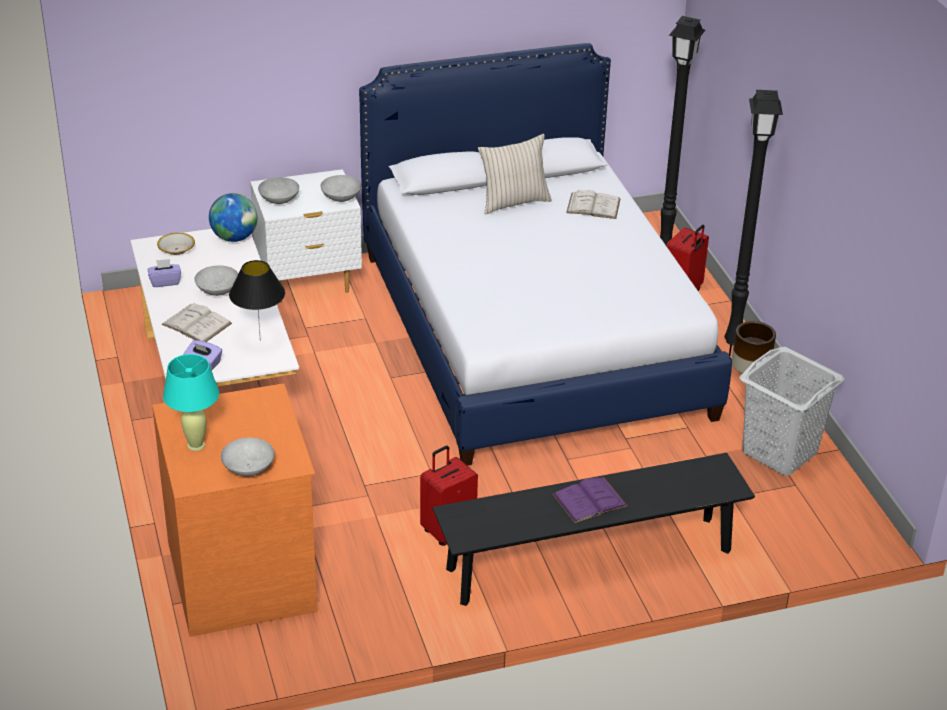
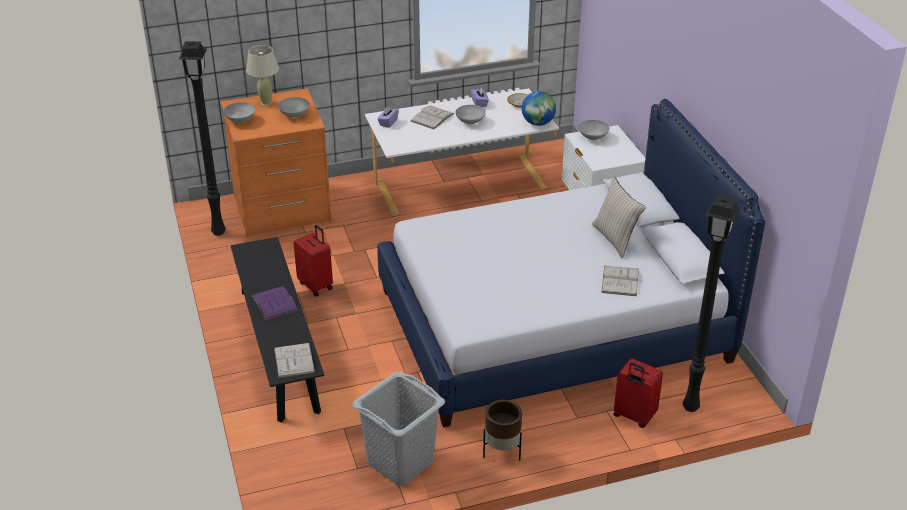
camera: 90 degrees right, 0 degrees up
turquoise table lamp [163,354,219,451] -> beige table lamp [246,45,279,106]
black table lamp [229,260,285,341] -> none
grey bowl [320,175,362,202] -> grey bowl moved to [278,97,310,118]
black floor lamp [725,90,783,346] -> black floor lamp moved to [179,41,226,236]
none -> white book [274,343,315,378]

